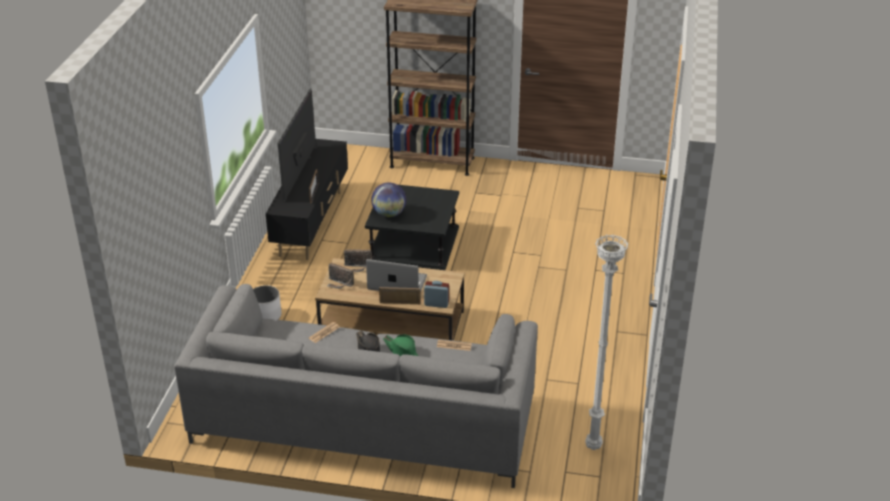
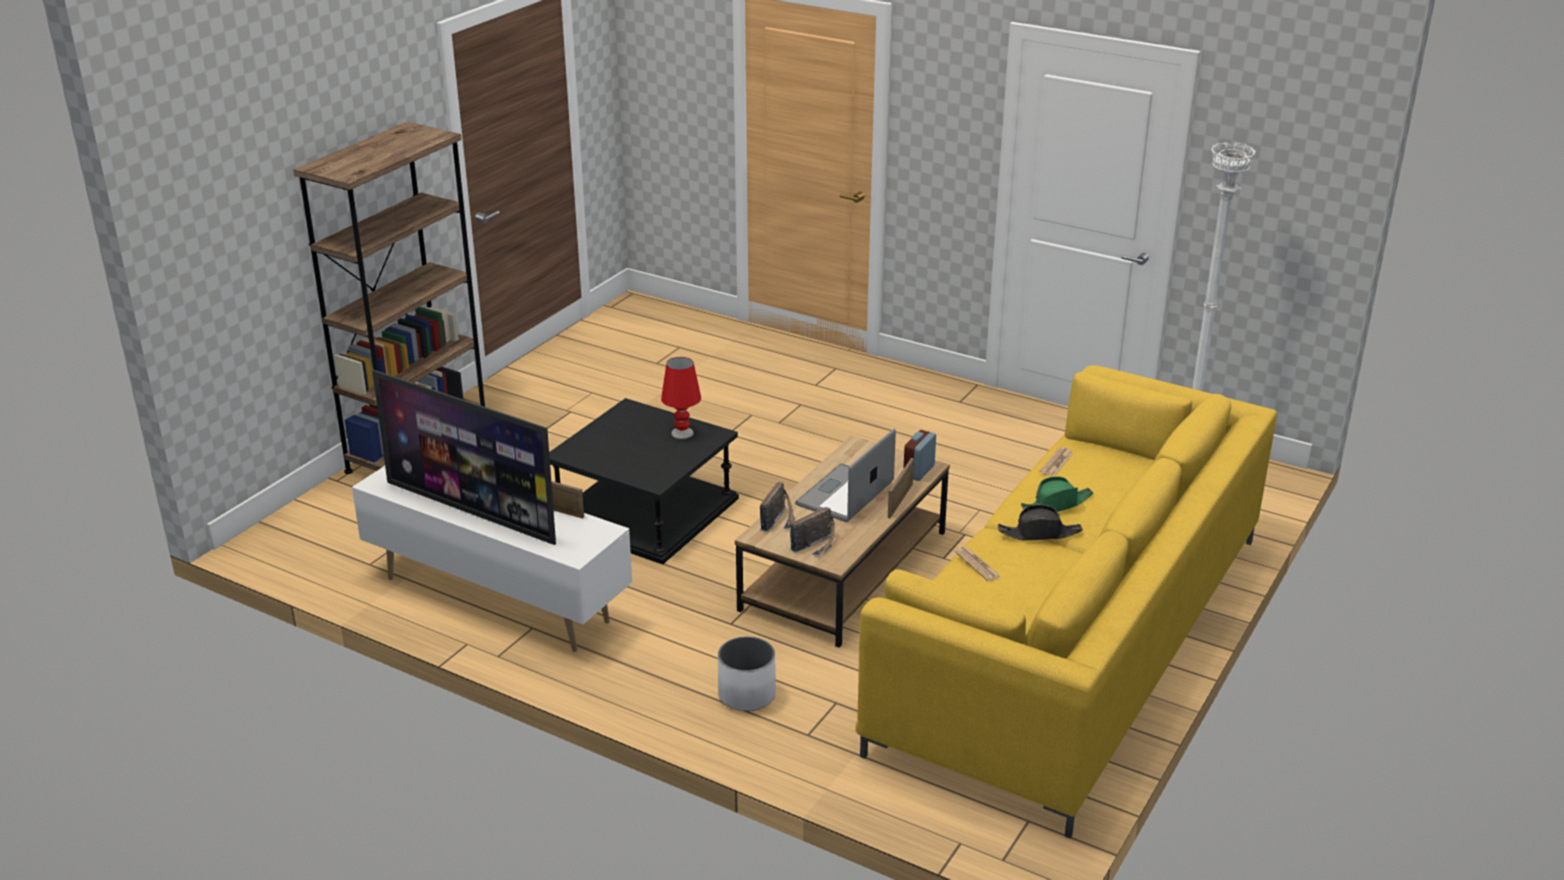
camera: 70 degrees left, 5 degrees down
grey sofa [174,284,538,488] -> yellow sofa [856,365,1277,838]
black tv stand [266,139,348,260] -> white tv stand [352,466,632,652]
globe [371,183,406,217] -> none
none -> red table lamp [661,357,701,439]

